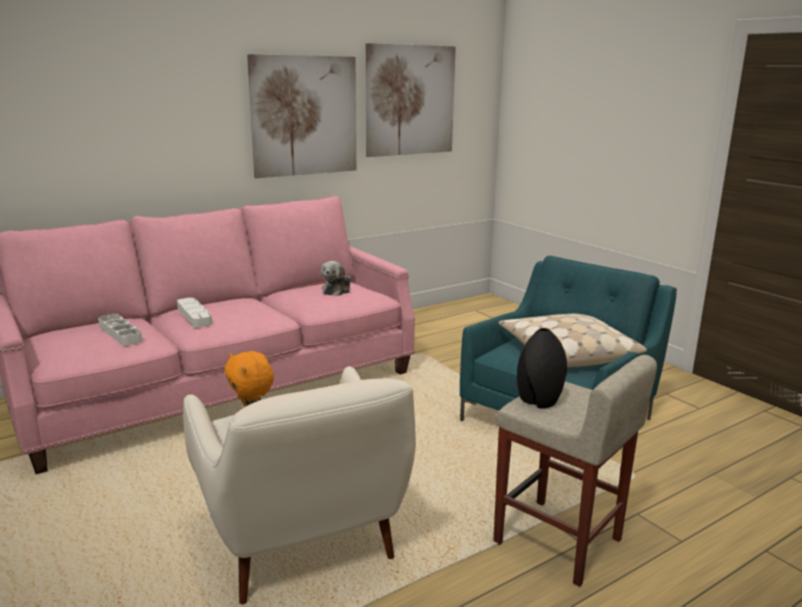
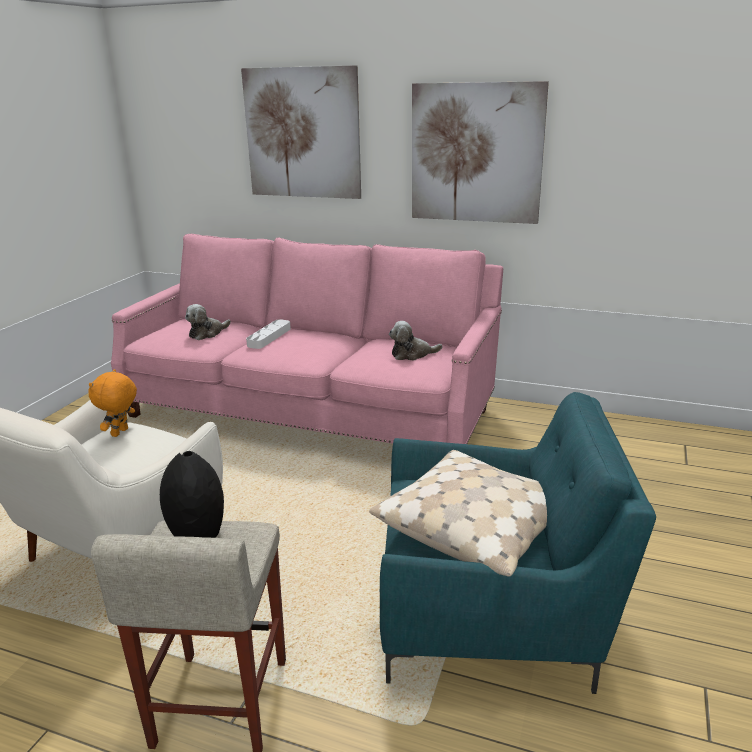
camera: 55 degrees right, 5 degrees up
white tray [98,314,143,346] -> plush toy [185,304,231,340]
picture [366,43,456,157] -> picture moved to [241,65,361,199]

